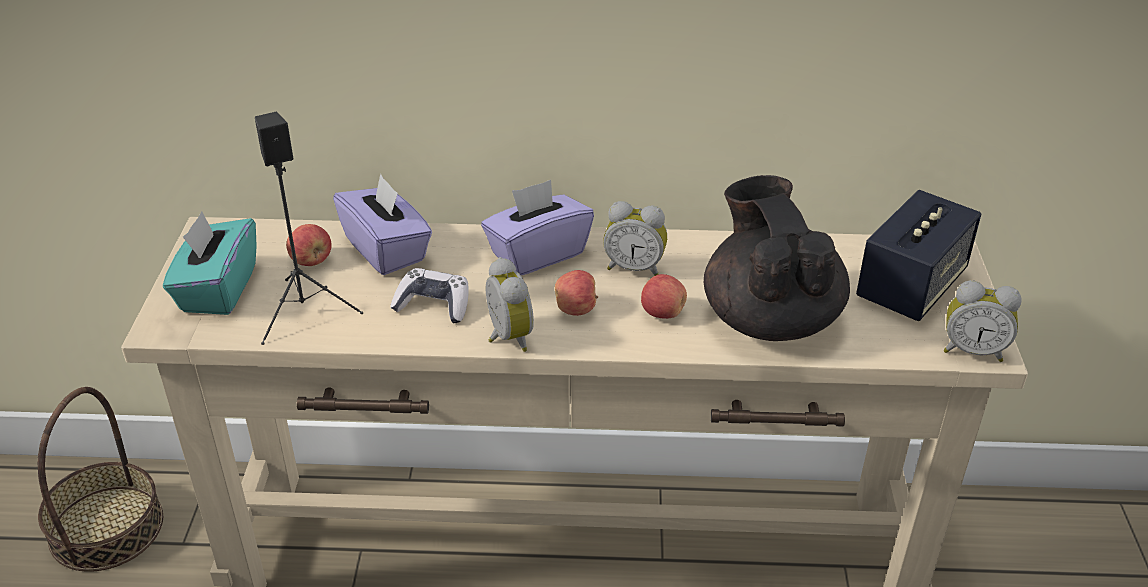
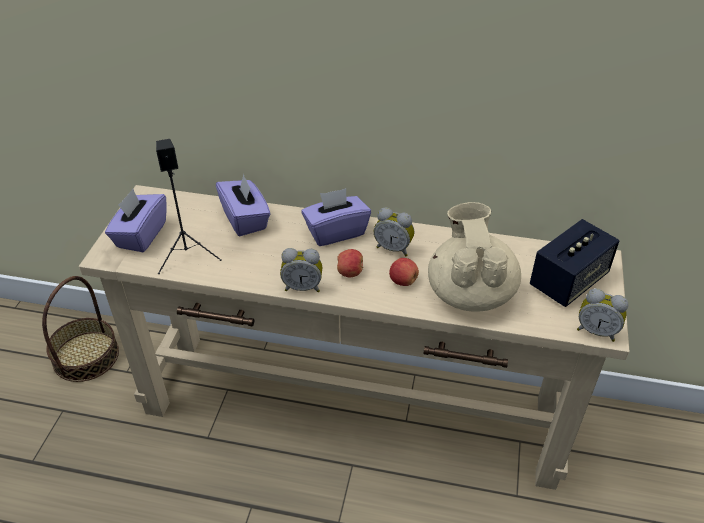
camera: 10 degrees right, 5 degrees up
turquoise tissue box [163,211,257,315] -> purple tissue box [105,189,167,252]
apple [286,224,332,266] -> none
game controller [390,268,469,323] -> none
alarm clock [486,257,534,352] -> alarm clock turned 105 degrees clockwise [280,248,322,292]
black teapot [704,175,850,341] -> beige teapot [428,202,521,311]

